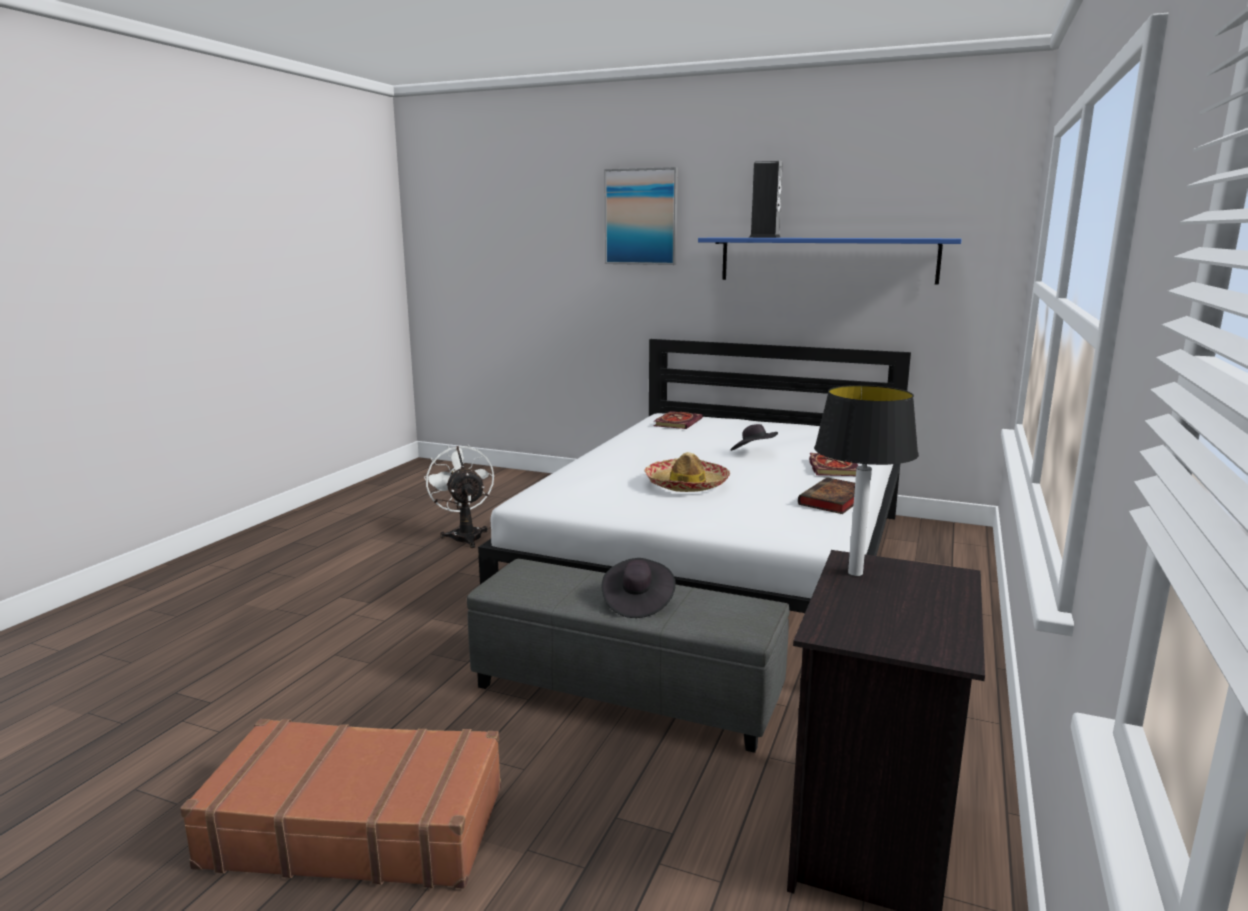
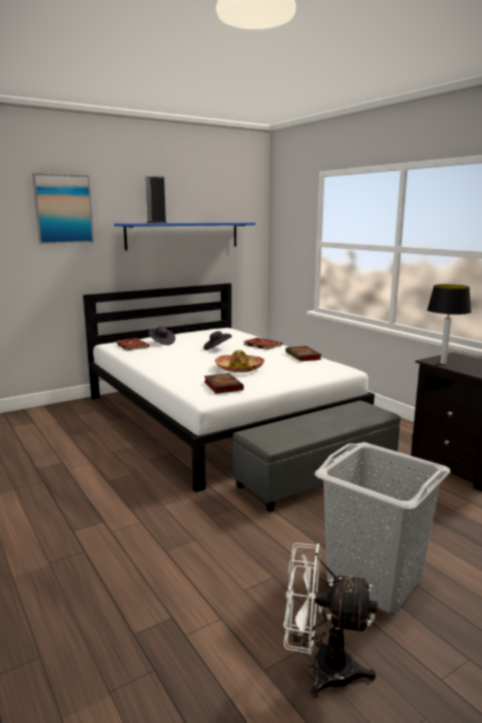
camera: 55 degrees left, 0 degrees up
brown suitcase [180,719,501,889] -> grey laundry basket [315,442,451,613]
white fan [424,445,494,548] -> white fan moved to [284,543,378,698]
black hat [602,558,676,618] -> black hat moved to [148,326,175,345]
none -> book [204,373,244,394]

